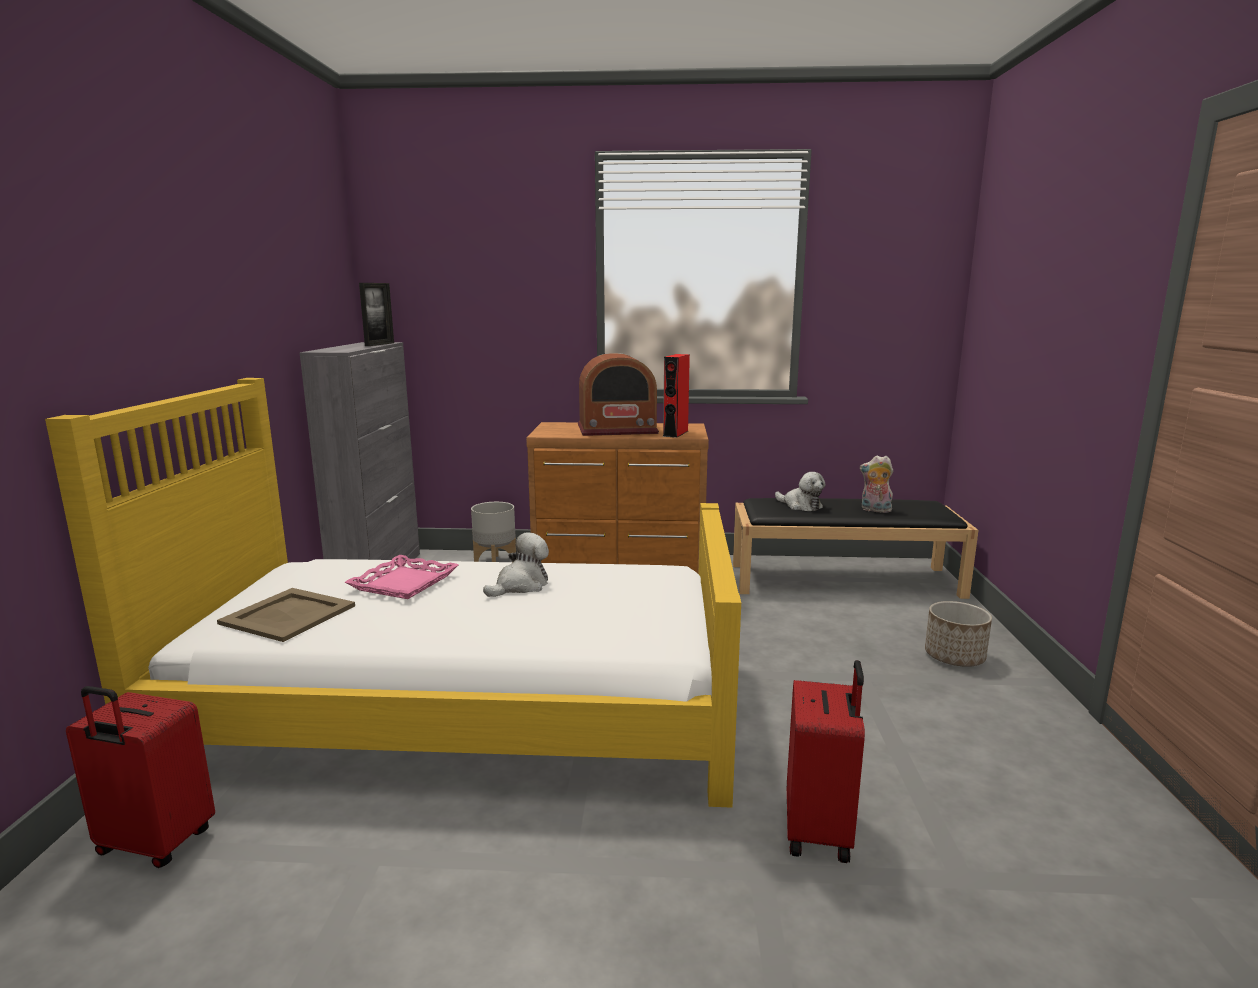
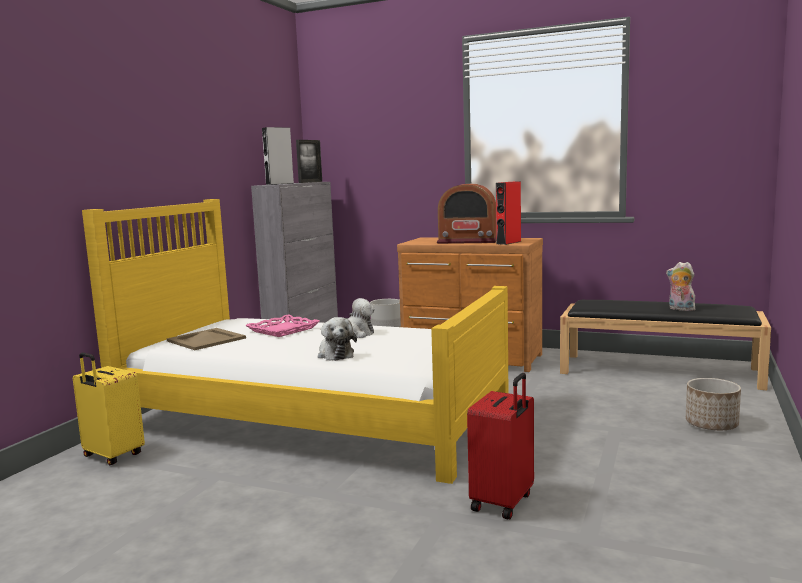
camera: 20 degrees right, 5 degrees down
red suitcase [66,686,215,868] -> yellow suitcase [73,353,145,465]
plush toy [775,472,825,511] -> plush toy moved to [318,317,357,361]
none -> grey speaker [262,127,294,185]

